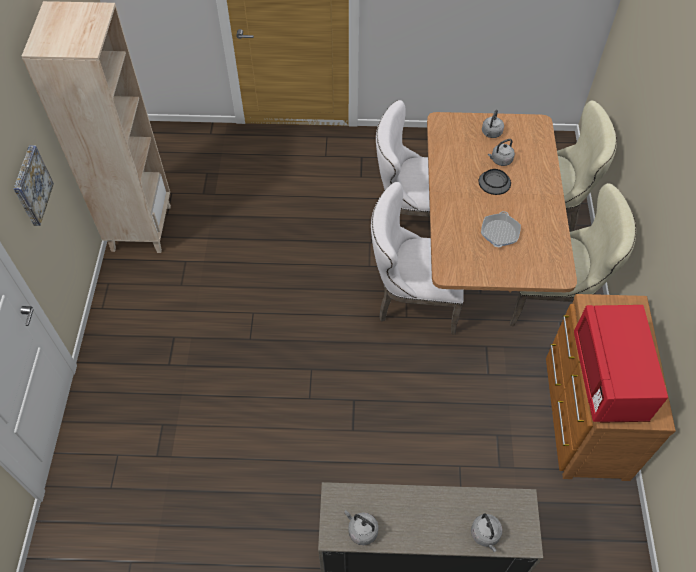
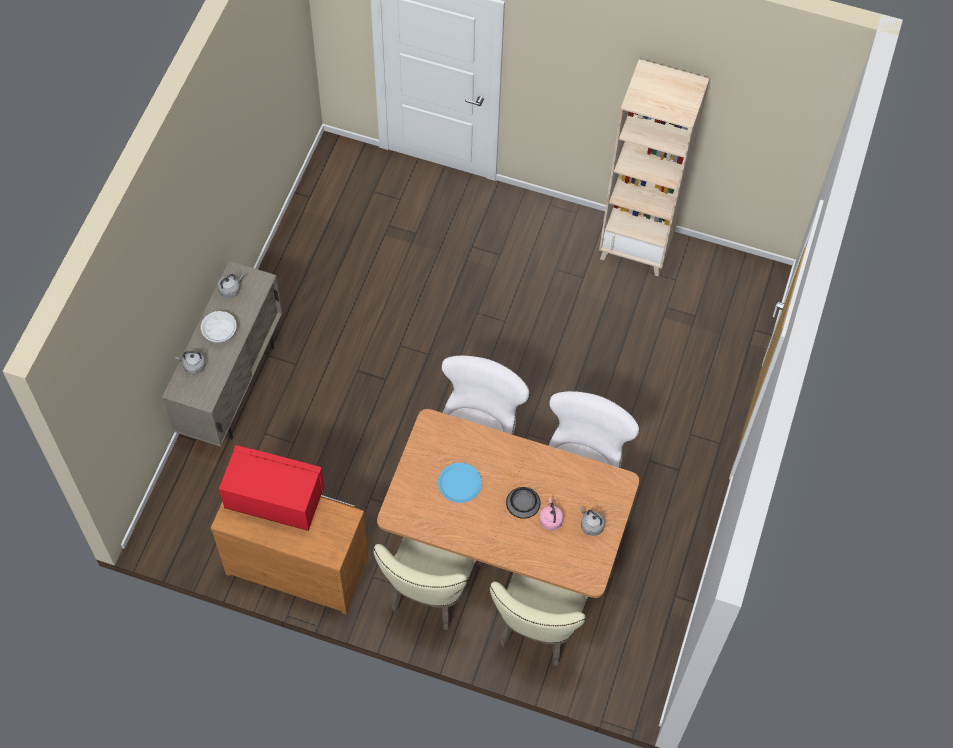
camera: 105 degrees right, 5 degrees up
picture [14,145,54,226] -> none
frying pan [481,211,521,247] -> blue plate [438,463,482,503]
grey kettle [488,139,515,166] -> pink kettle [539,497,563,530]
none -> white bowl [201,311,237,343]

